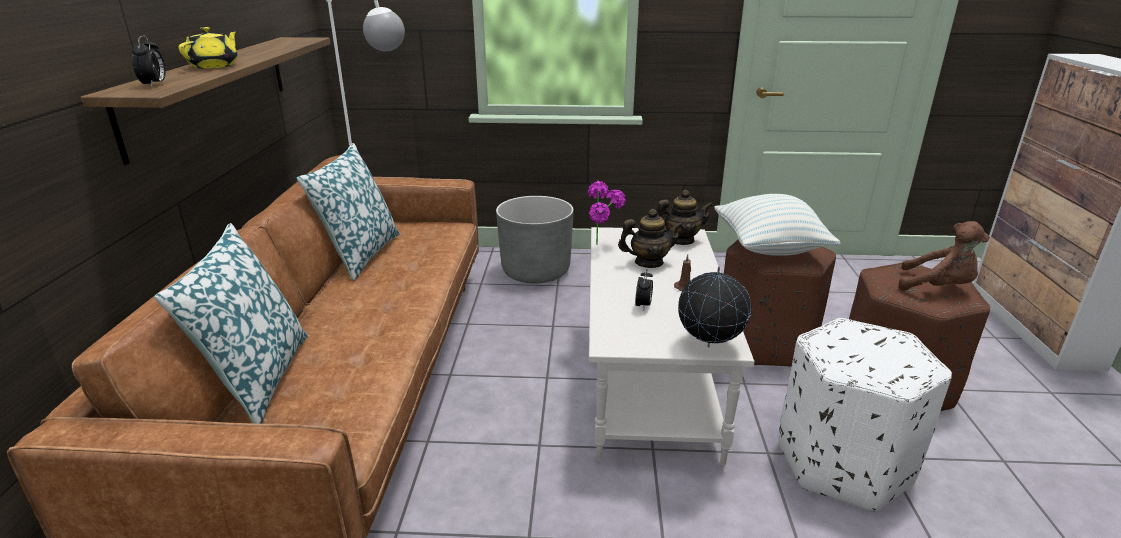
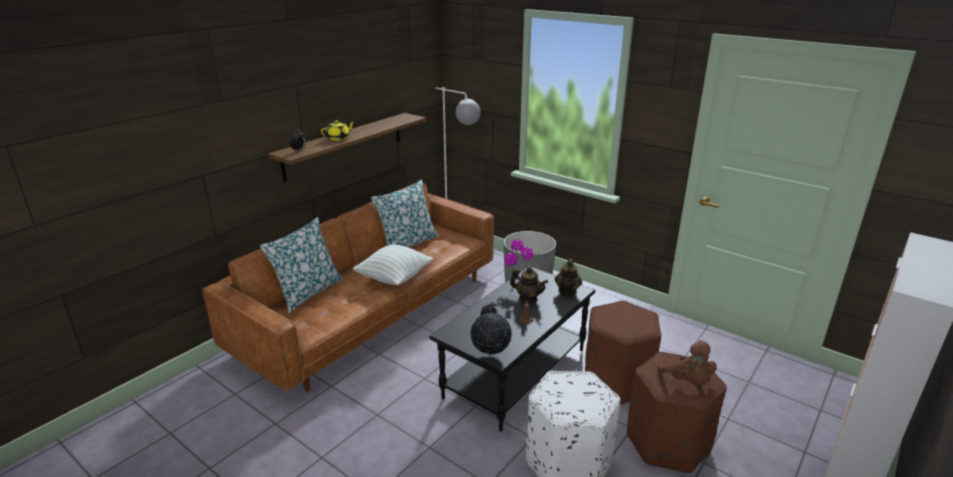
camera: 35 degrees right, 0 degrees up
white coffee table [589,227,754,466] -> black coffee table [429,266,595,431]
teapot [657,190,713,245] -> teapot turned 75 degrees clockwise [555,259,582,297]
pillow [714,194,841,256] -> pillow moved to [353,244,433,285]

